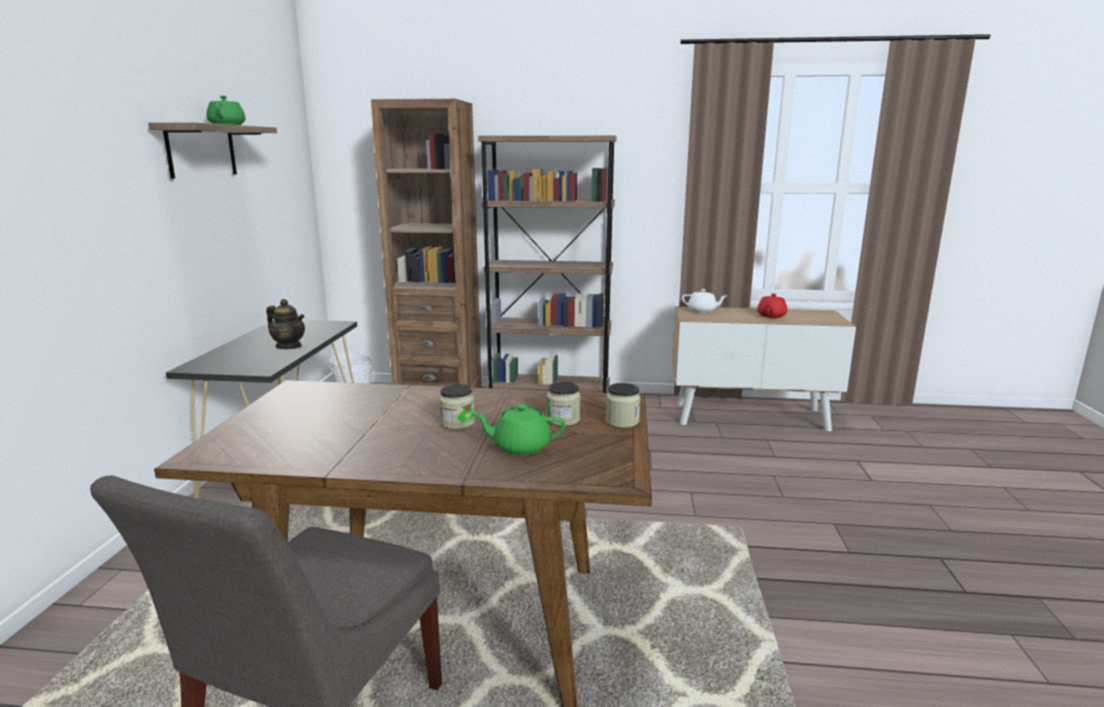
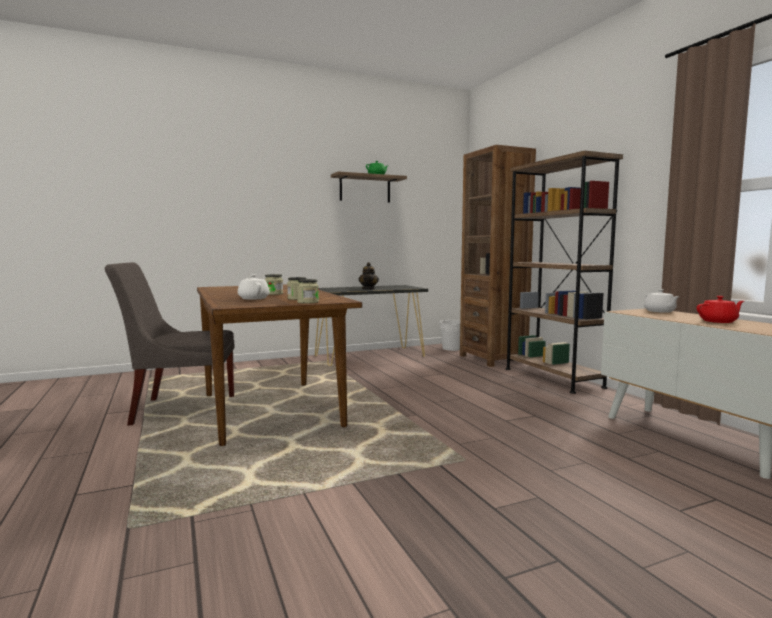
camera: 60 degrees right, 10 degrees down
green teapot [473,404,566,455] -> white teapot [238,274,270,300]

